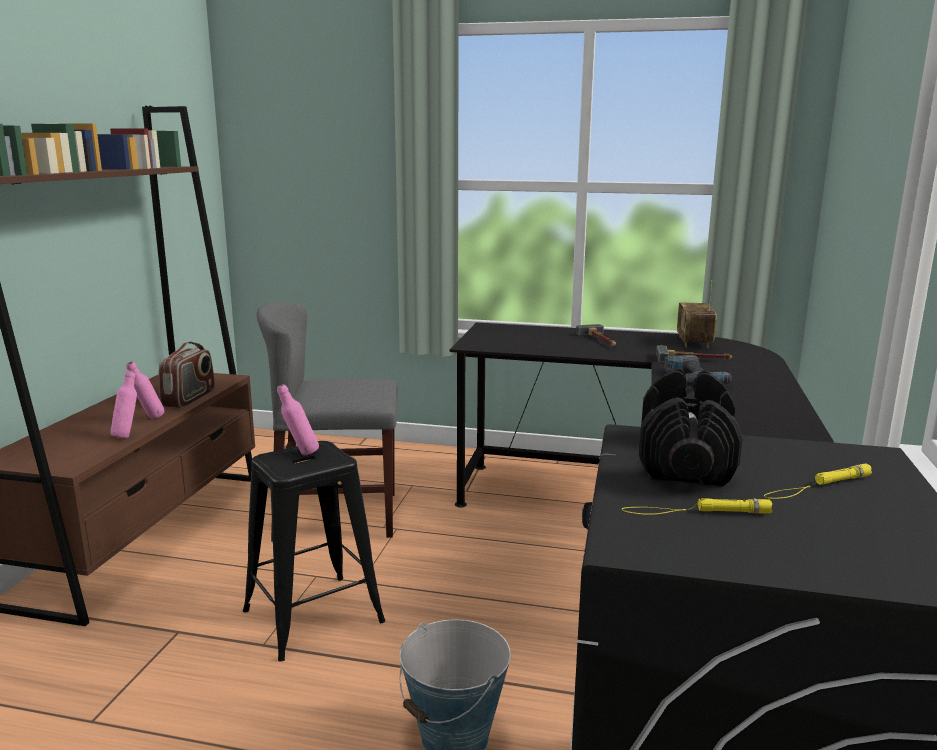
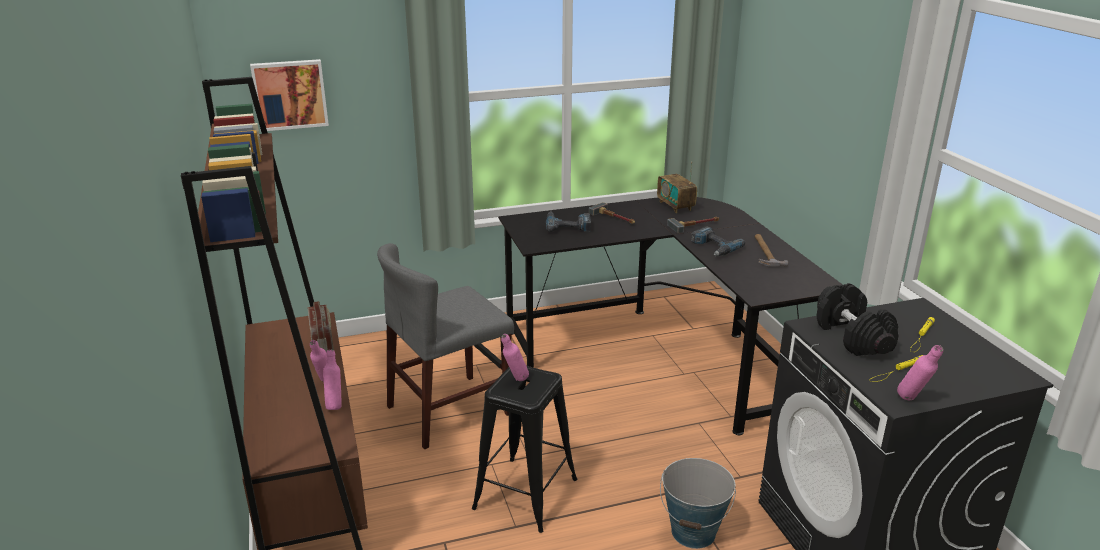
camera: 30 degrees left, 10 degrees up
none -> picture [250,59,329,131]
none -> power drill [546,212,591,232]
none -> hammer [755,234,788,267]
none -> pink bottle [897,345,943,400]

